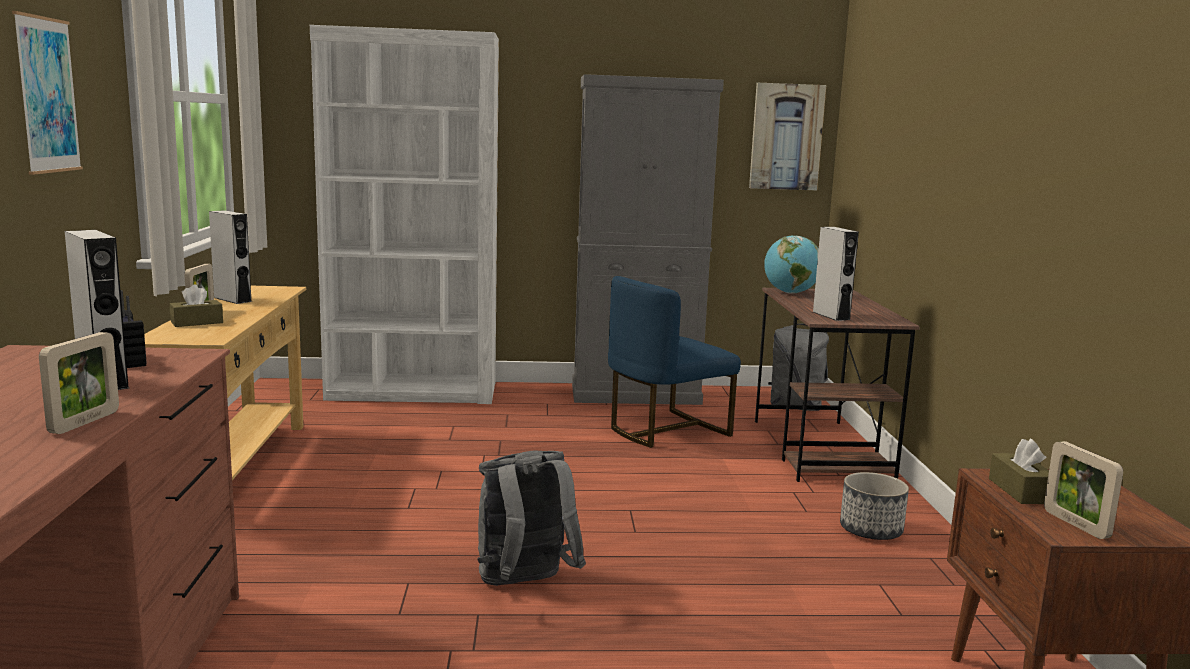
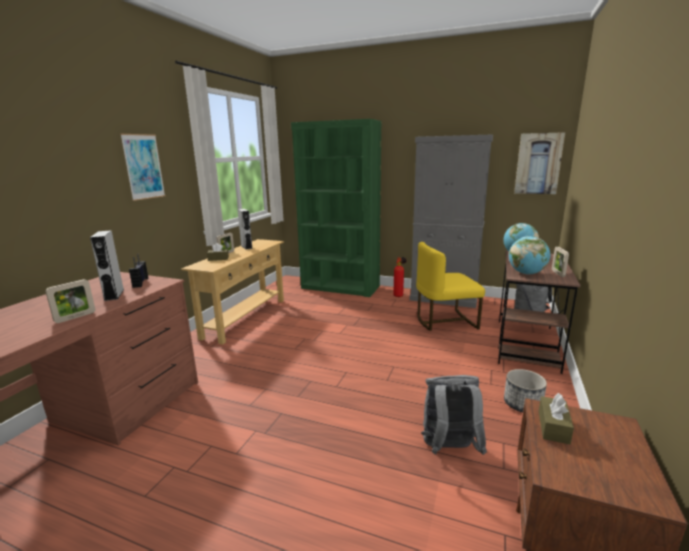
camera: 25 degrees right, 5 degrees up
white bookcase [310,25,499,404] -> green bookcase [291,119,381,297]
grey backpack [477,450,586,586] -> grey backpack moved to [421,375,487,455]
blue chair [608,276,741,448] -> yellow chair [416,242,485,331]
grey speaker [813,227,859,321] -> globe [509,236,550,275]
picture frame [1044,441,1123,539] -> picture frame moved to [552,247,569,277]
none -> fire extinguisher [393,257,406,297]

